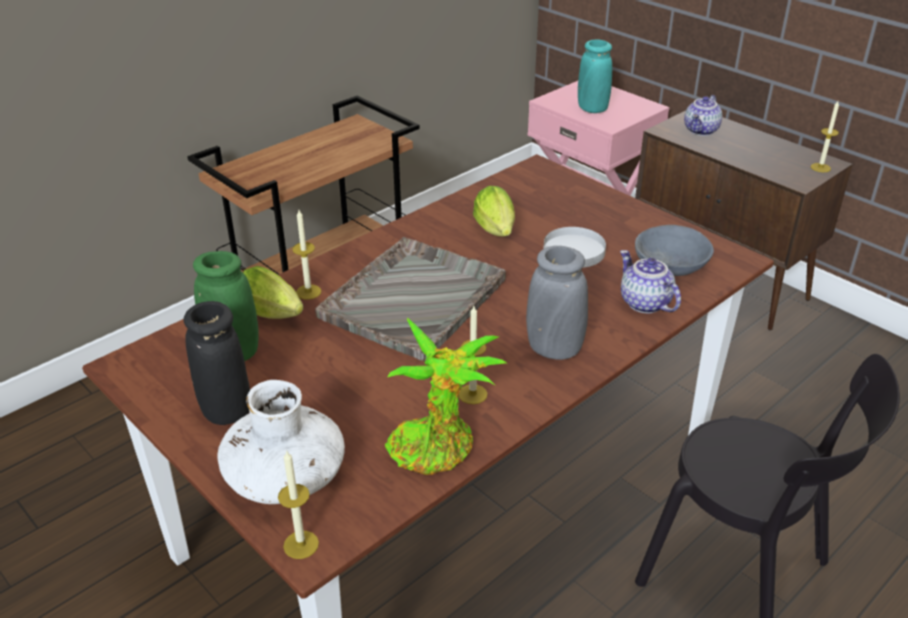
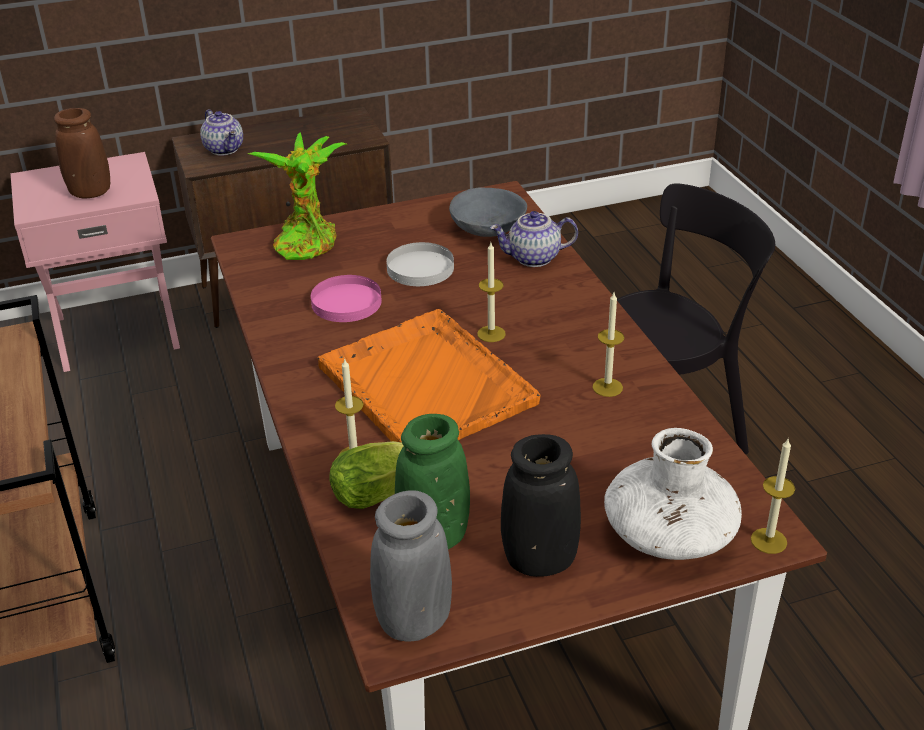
camera: 65 degrees left, 0 degrees up
grey tray [315,237,506,361] -> orange tray [317,309,541,443]
potted plant [385,317,507,475] -> potted plant moved to [248,132,347,260]
lettuce [473,186,515,236] -> pink plate [311,275,382,322]
grey vase [526,246,588,360] -> grey vase moved to [370,490,452,641]
turquoise vase [578,39,612,113] -> brown vase [54,108,110,198]
candle [811,101,839,172] -> candle moved to [477,243,506,342]

